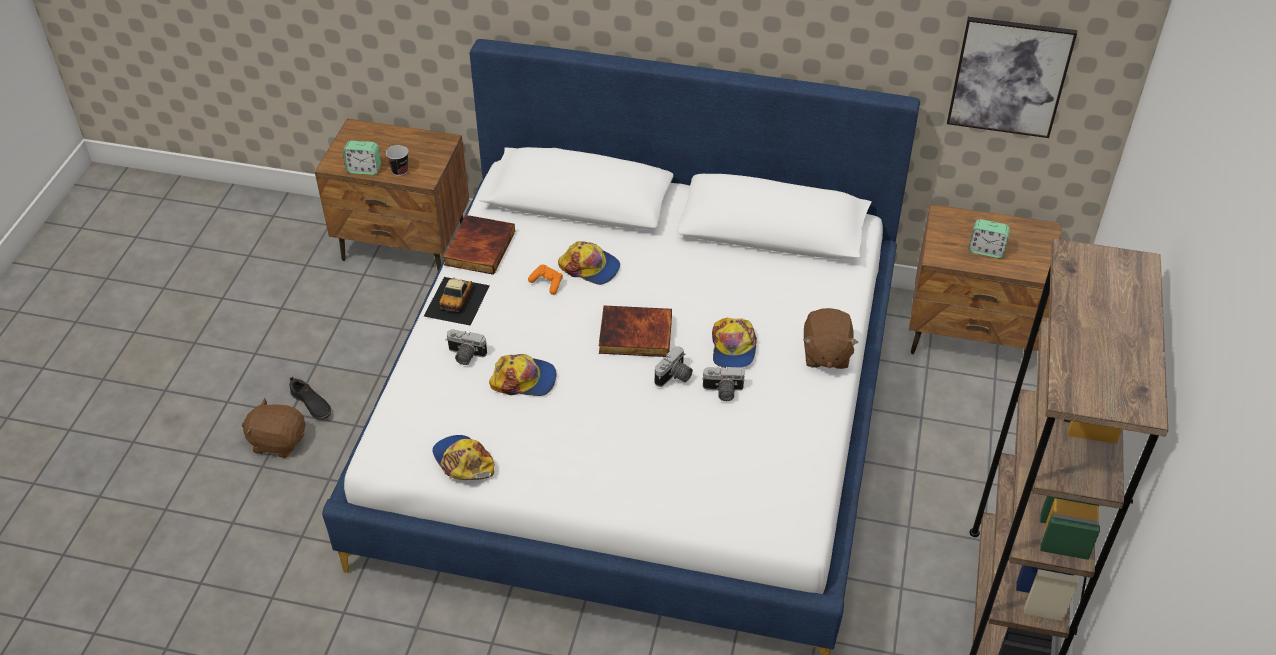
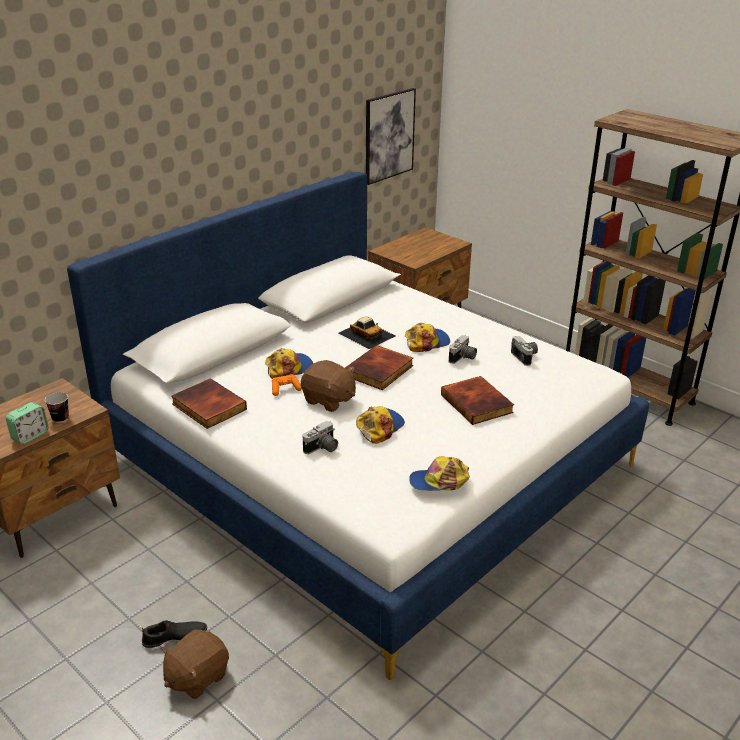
camera: 60 degrees left, 15 degrees down
toy car [424,277,490,325] -> toy car moved to [338,317,395,349]
camera [655,346,693,387] -> camera moved to [511,336,538,366]
cap [712,318,757,368] -> cap turned 60 degrees counterclockwise [405,323,450,352]
brown plush toy [803,308,859,369] -> brown plush toy moved to [301,360,356,412]
alarm clock [969,219,1010,258] -> none
none -> book [441,376,514,425]

